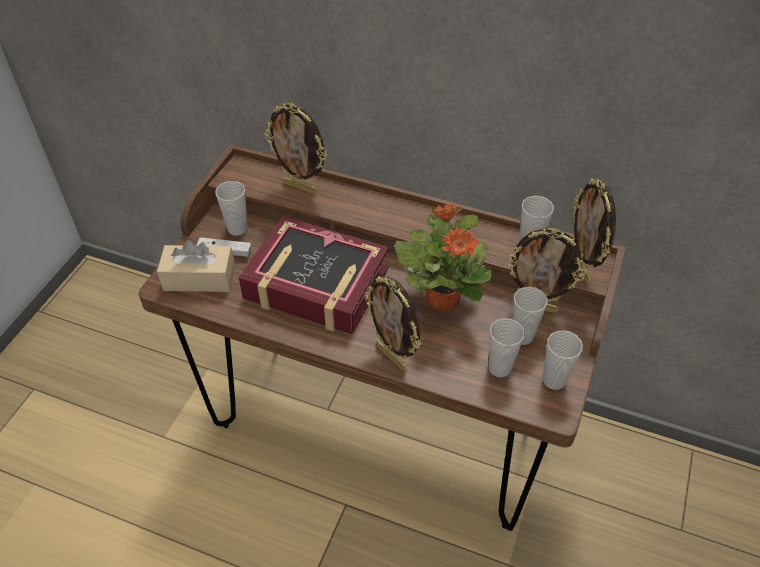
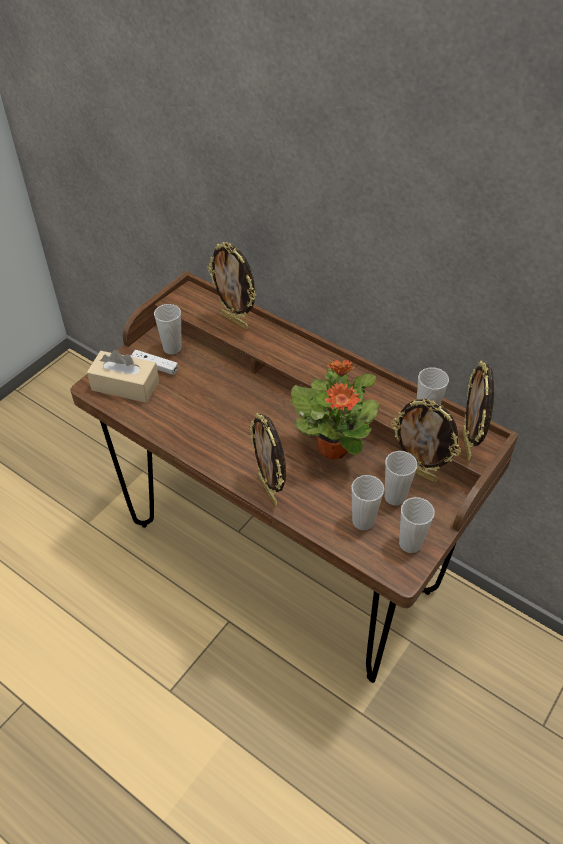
camera: 15 degrees right, 0 degrees up
book [239,216,389,334] -> none

